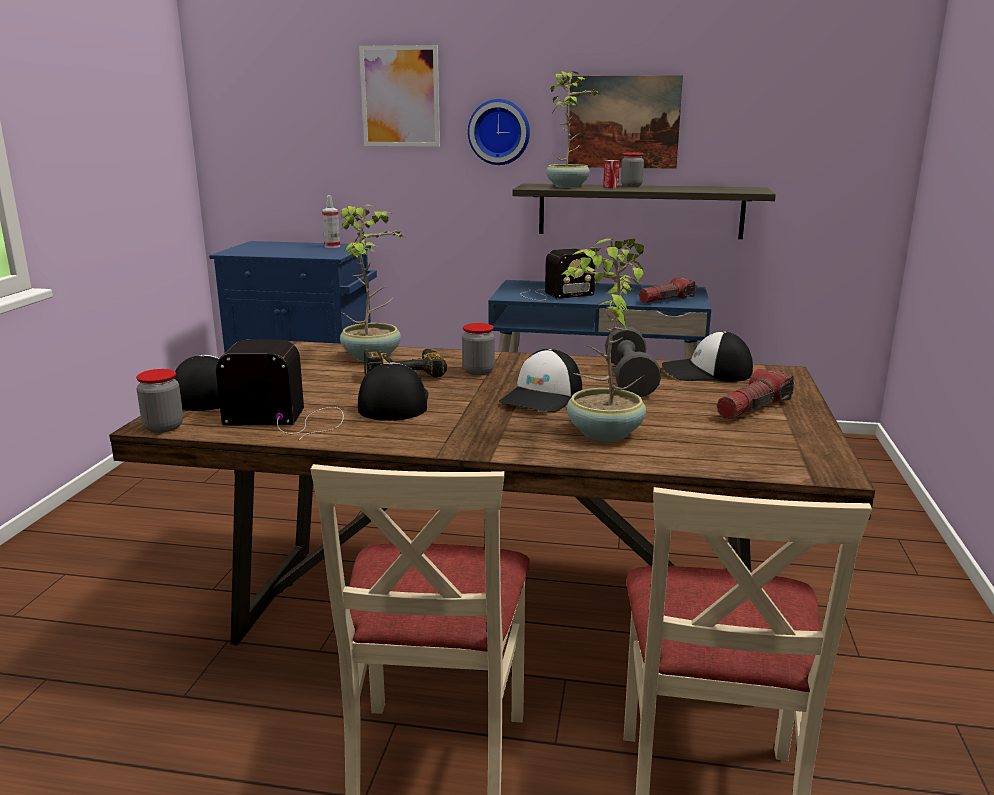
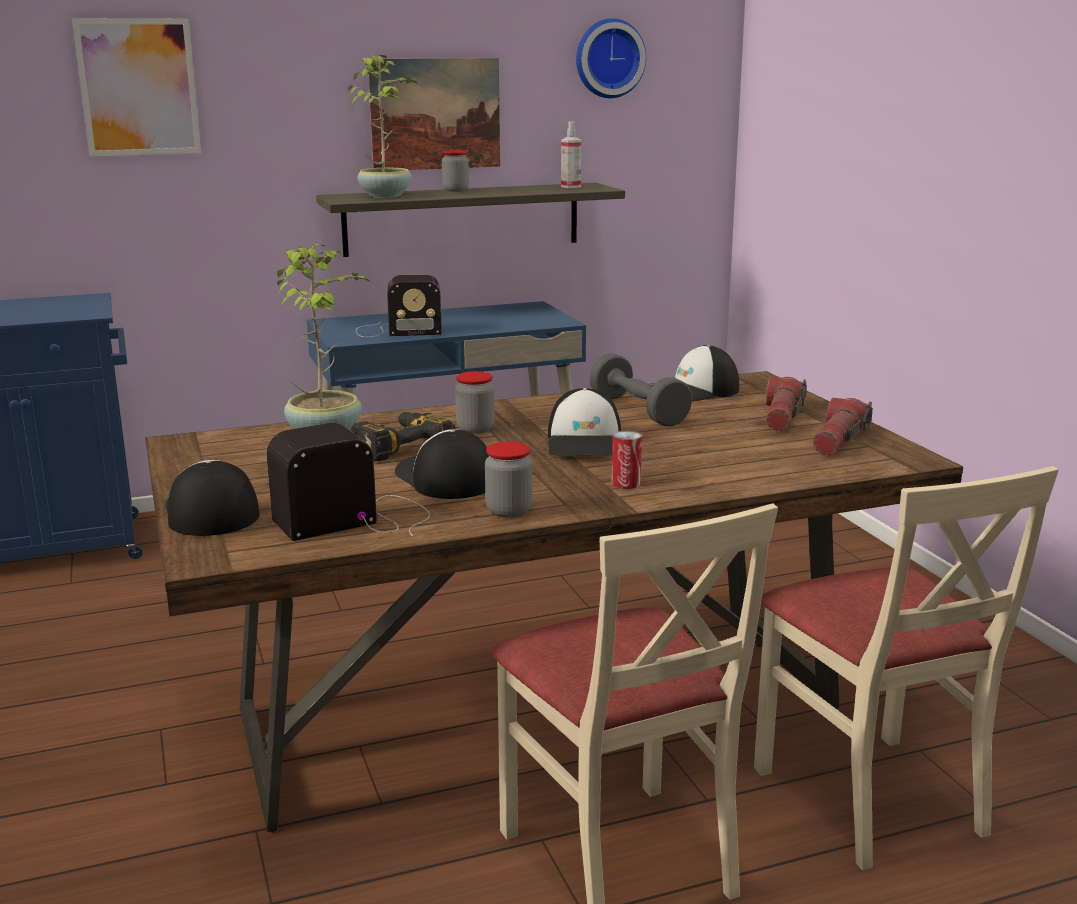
camera: 30 degrees left, 0 degrees up
jar [136,369,183,433] -> jar moved to [485,441,532,518]
spray bottle [322,196,340,248] -> spray bottle moved to [561,122,581,188]
wall clock [468,99,530,165] -> wall clock moved to [576,18,646,98]
radio [520,248,595,301] -> radio turned 45 degrees clockwise [356,275,442,337]
potted plant [561,239,646,441] -> none
can [603,160,619,188] -> can moved to [612,431,642,489]
flashlight [639,278,697,303] -> flashlight moved to [813,398,873,455]

